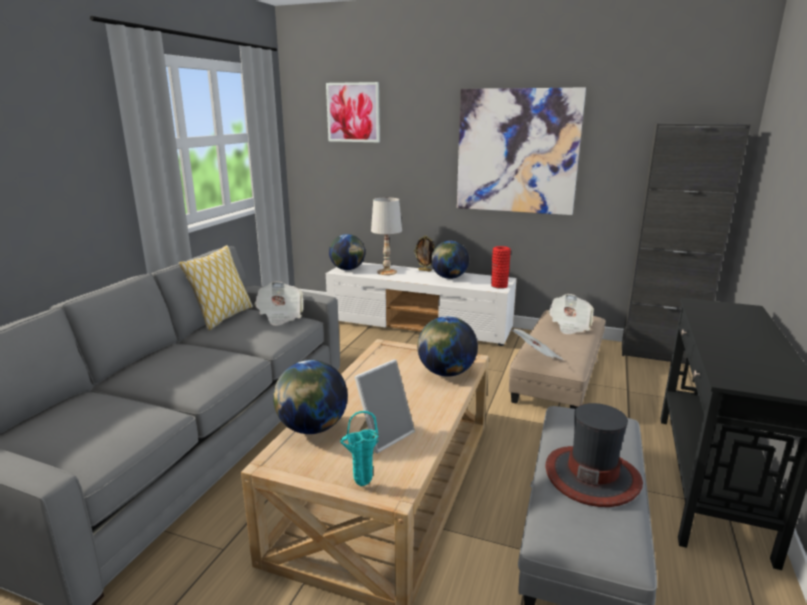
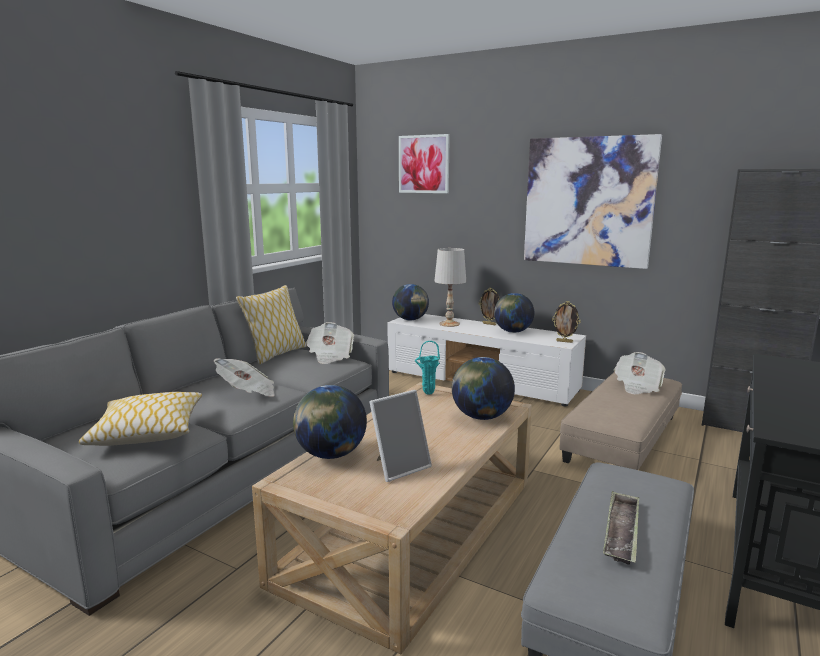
camera: 10 degrees right, 5 degrees down
turquoise vase [340,411,379,486] -> turquoise vase moved to [415,341,440,394]
red vase [491,246,511,289] -> picture frame [552,301,581,343]
newspaper [511,329,565,360] -> newspaper moved to [214,358,275,397]
hat [545,403,643,507] -> tray [603,491,639,565]
none -> pillow [79,392,202,446]

